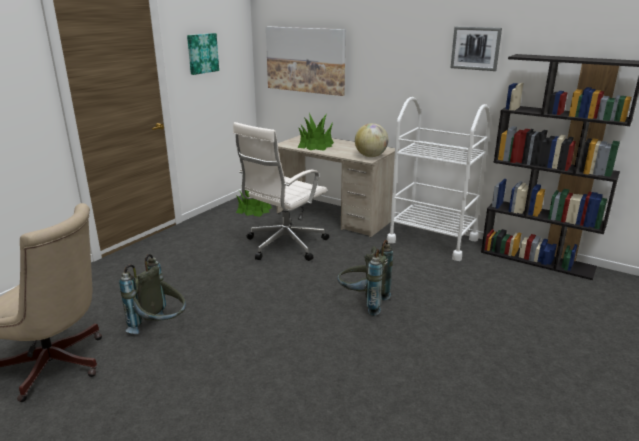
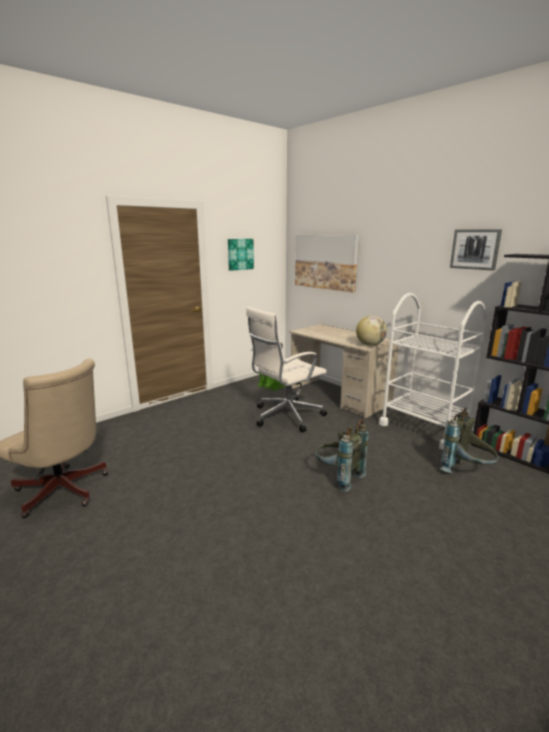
camera: 15 degrees right, 5 degrees down
grey backpack [119,254,186,334] -> grey backpack moved to [440,407,499,473]
potted plant [298,113,334,151] -> none

